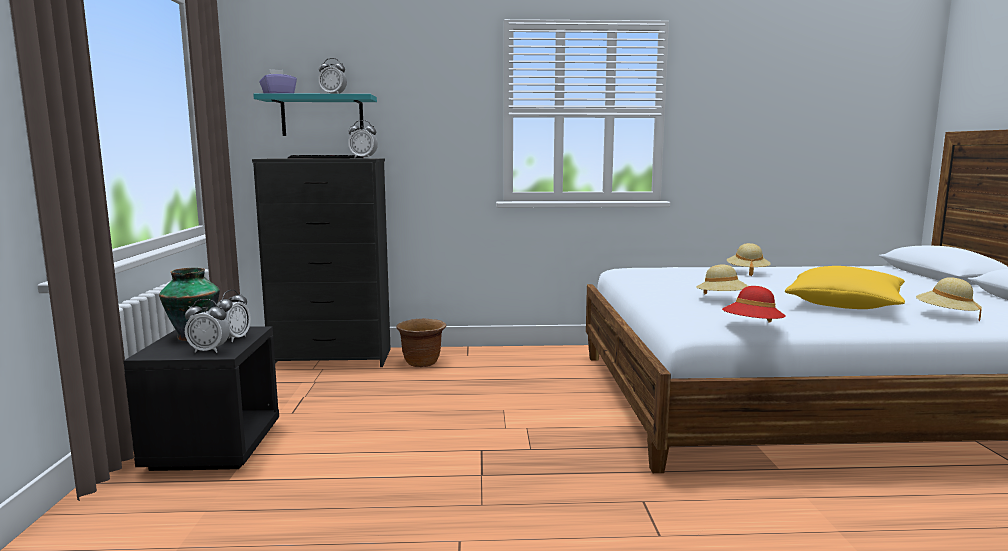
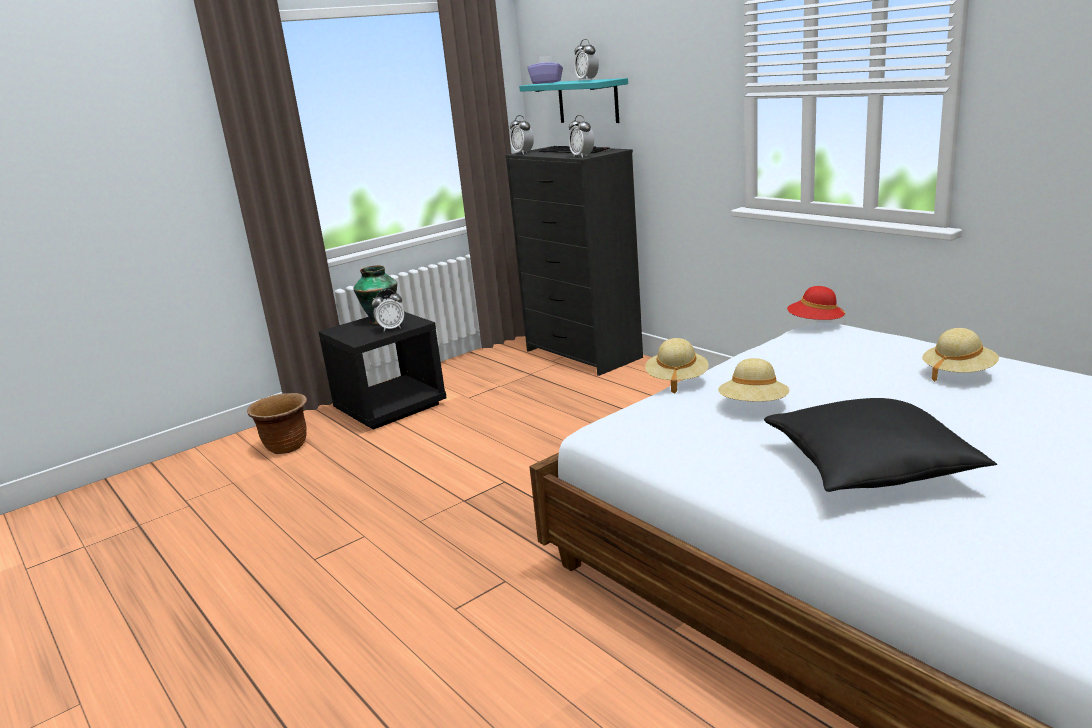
camera: 55 degrees right, 10 degrees up
alarm clock [185,299,230,353] -> alarm clock moved to [510,115,534,155]
brown planter [396,318,446,367] -> brown planter moved to [247,393,307,454]
red hat [722,286,786,322] -> red hat moved to [787,286,845,320]
yellow pillow [785,266,905,309] -> black pillow [764,398,997,492]
beige hat [916,277,982,321] -> beige hat moved to [645,338,709,393]

